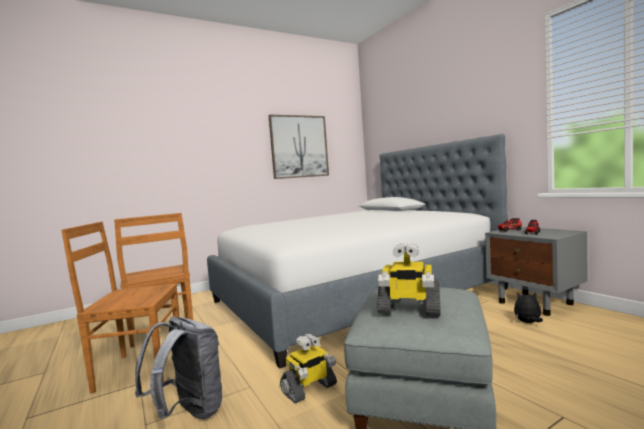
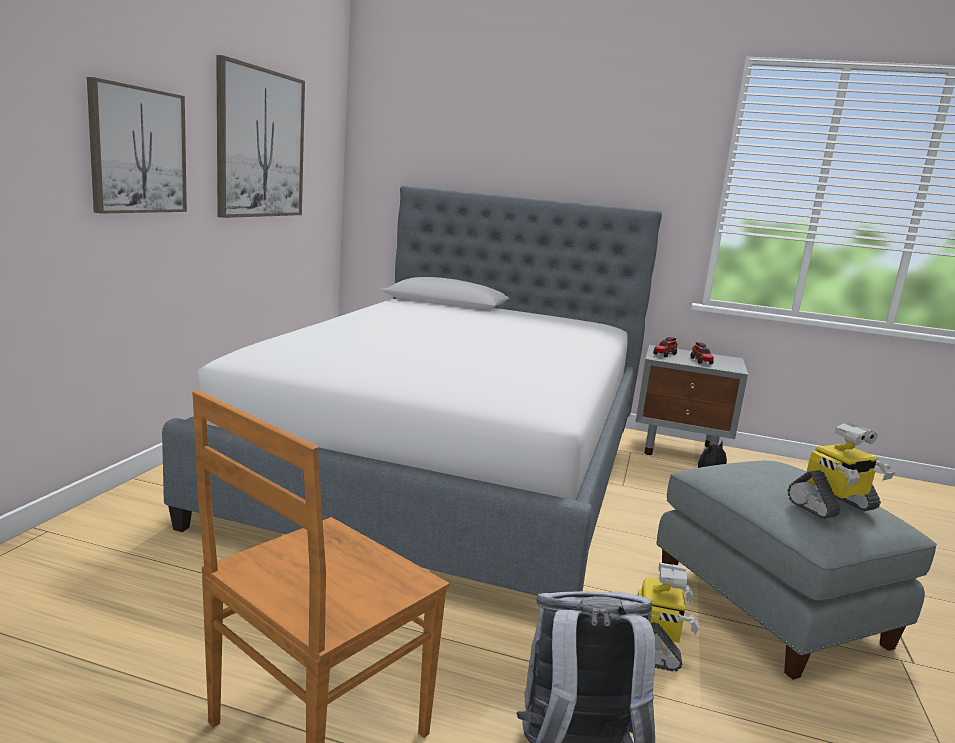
camera: 45 degrees left, 10 degrees up
brown chair [114,213,193,348] -> none
none -> picture [87,77,187,214]

